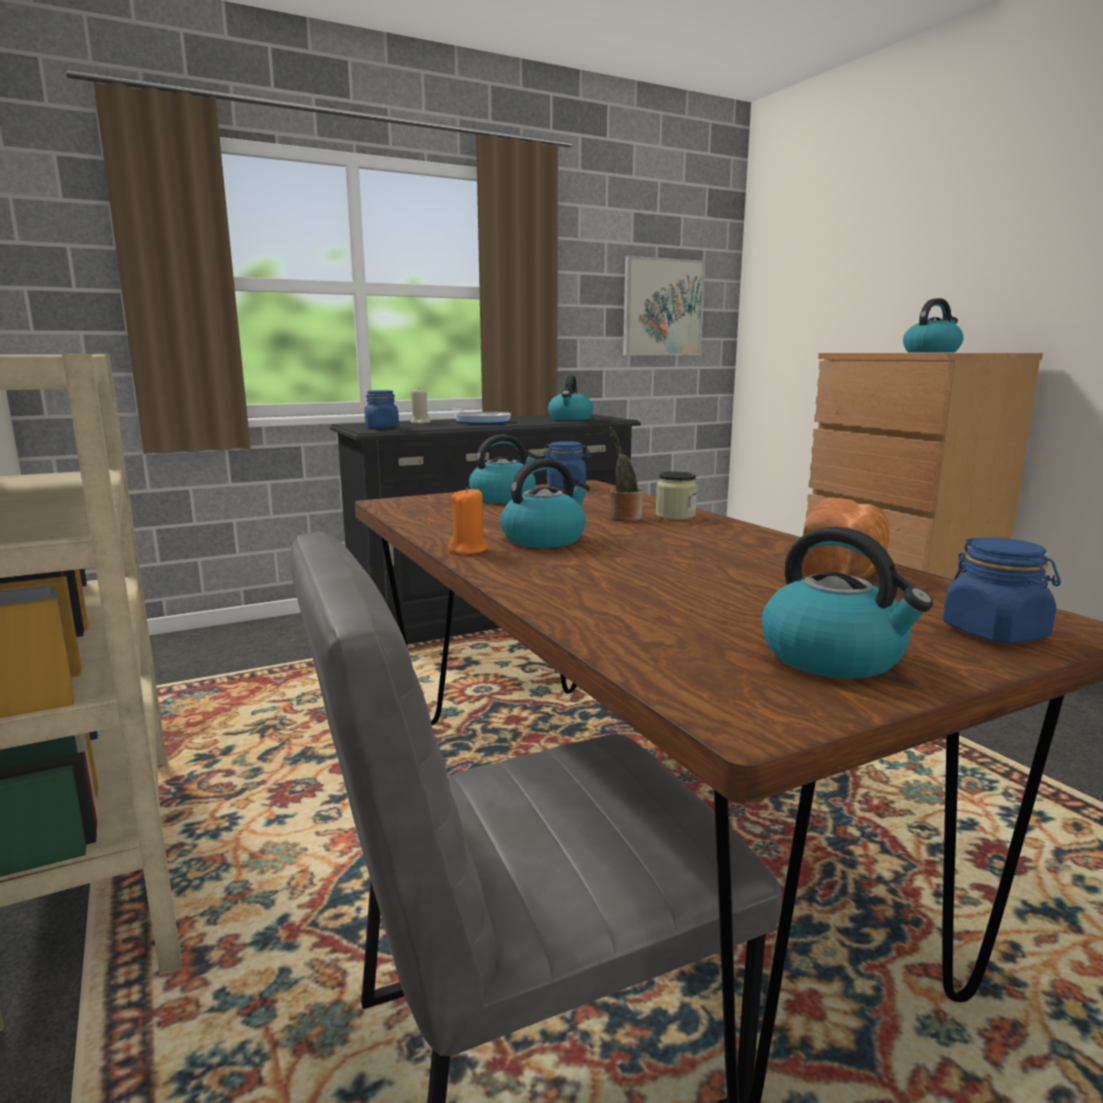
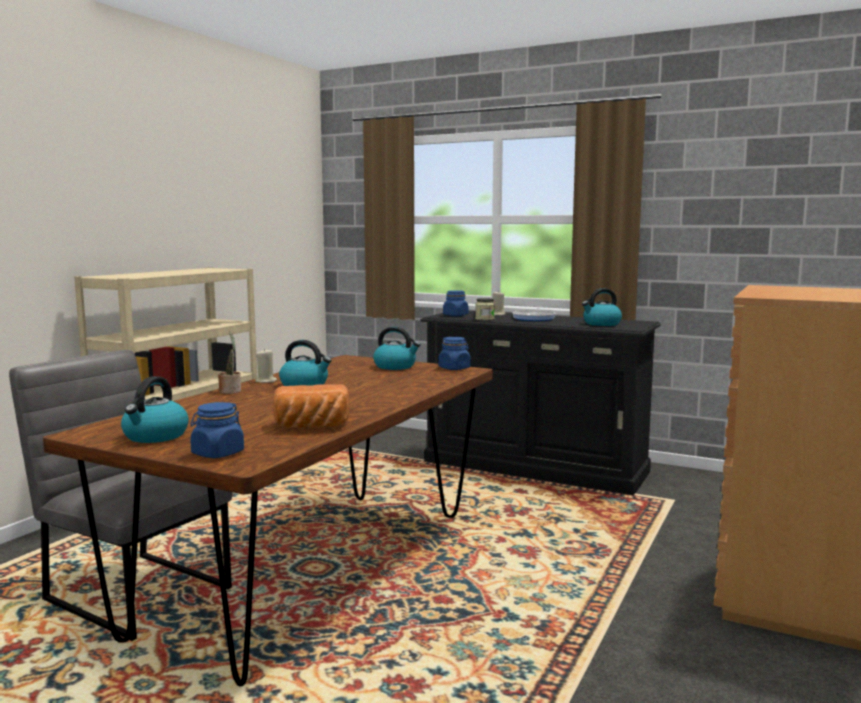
camera: 55 degrees right, 5 degrees down
orange candle [448,487,488,554] -> beige candle [255,348,277,383]
potted plant [609,427,643,521] -> potted plant moved to [218,331,241,394]
picture [623,256,705,355] -> none
jar [655,471,697,520] -> jar moved to [475,298,495,320]
kettle [903,298,964,352] -> none

